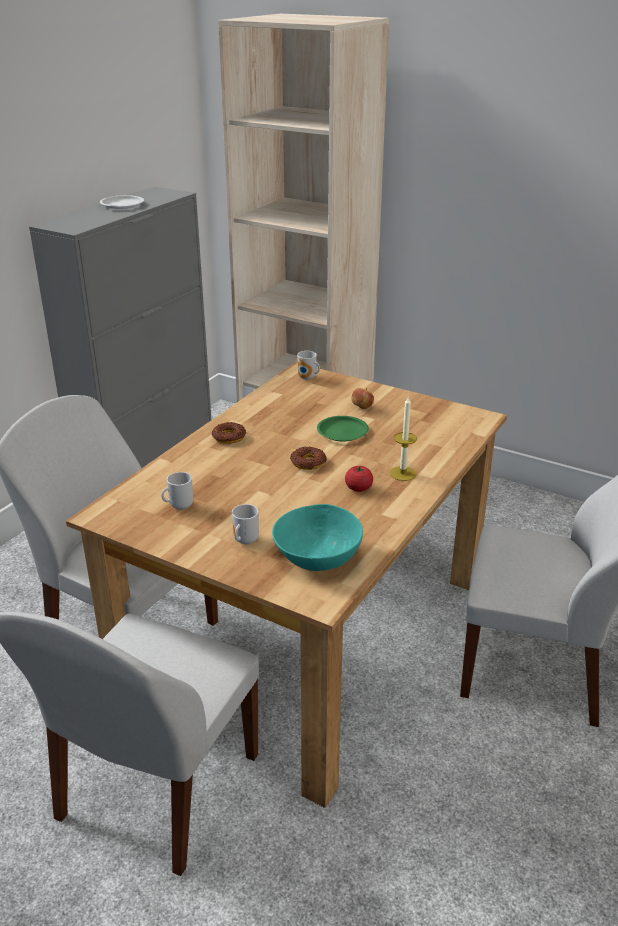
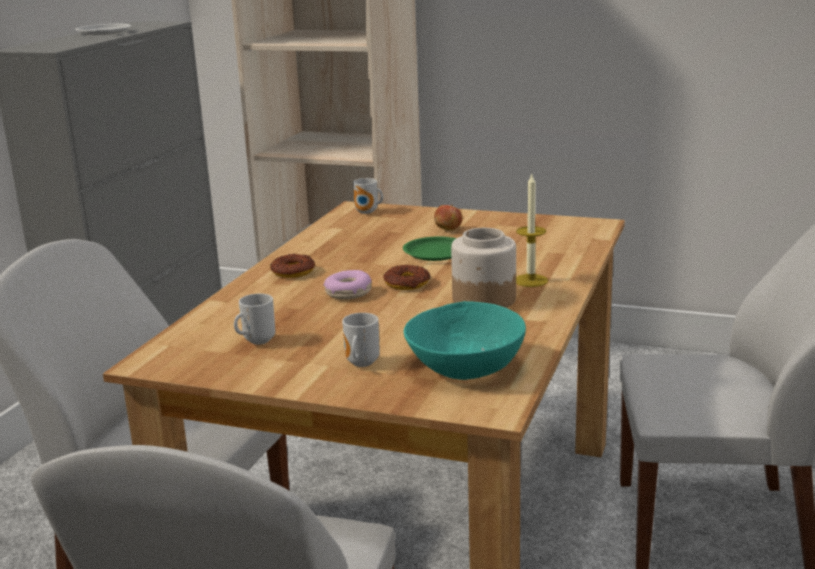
camera: 10 degrees left, 10 degrees down
tomato [345,466,373,492] -> jar [451,228,516,308]
none -> donut [323,270,372,299]

